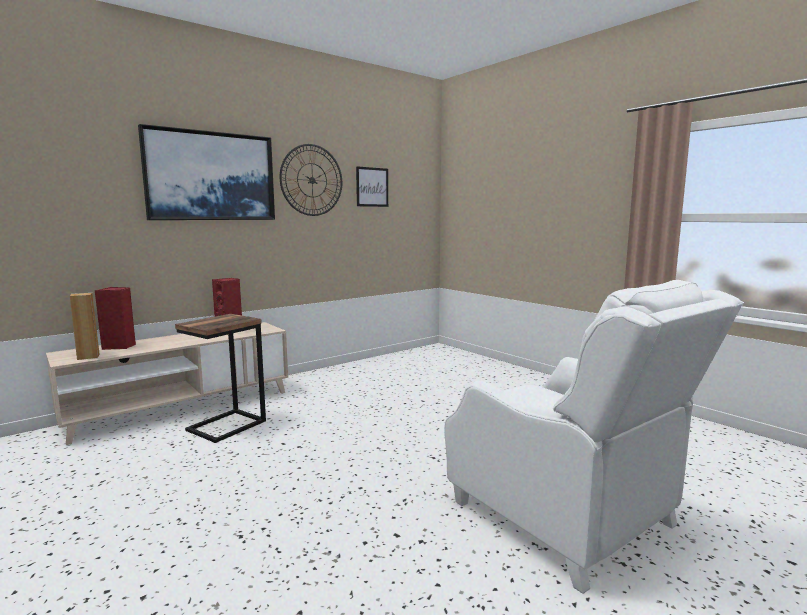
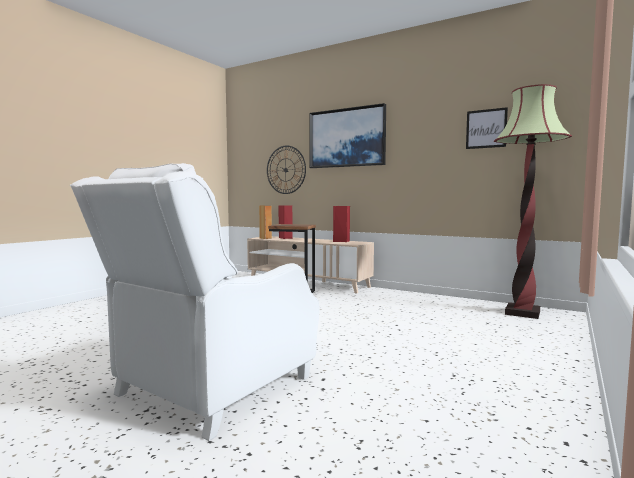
camera: 70 degrees right, 5 degrees down
wall clock [280,144,342,216] -> wall clock moved to [267,146,306,194]
none -> floor lamp [494,84,572,319]

